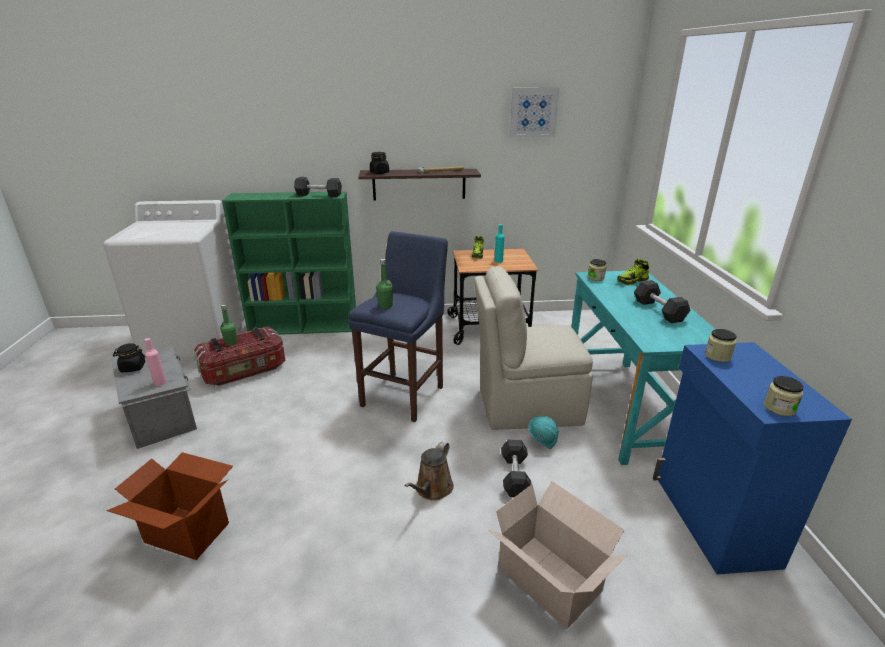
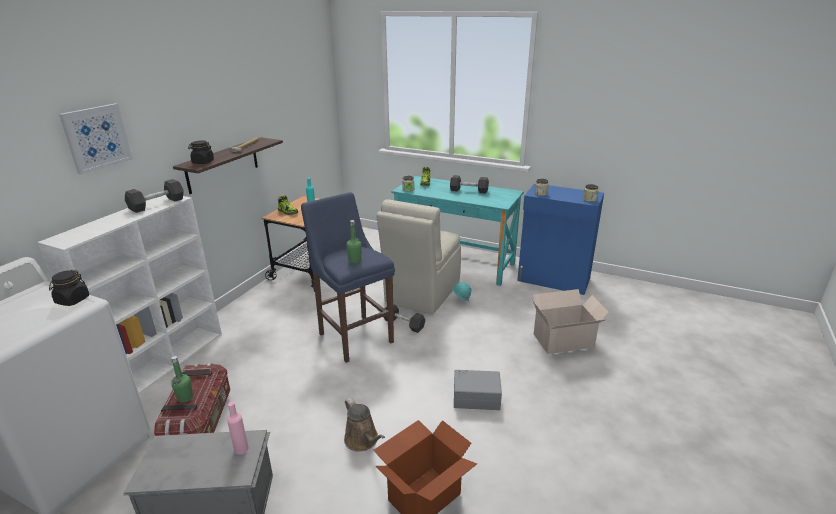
camera: 60 degrees left, 0 degrees up
black jar [113,343,145,372] -> black jar moved to [49,270,89,306]
green bookcase [222,191,356,335] -> white bookcase [37,195,222,394]
brown watering can [405,441,454,500] -> brown watering can moved to [344,398,385,452]
grey dumbbell [501,439,532,497] -> grey dumbbell moved to [383,304,425,333]
picture [510,88,559,138] -> picture moved to [59,103,133,175]
none -> grey storage box [454,370,502,410]

